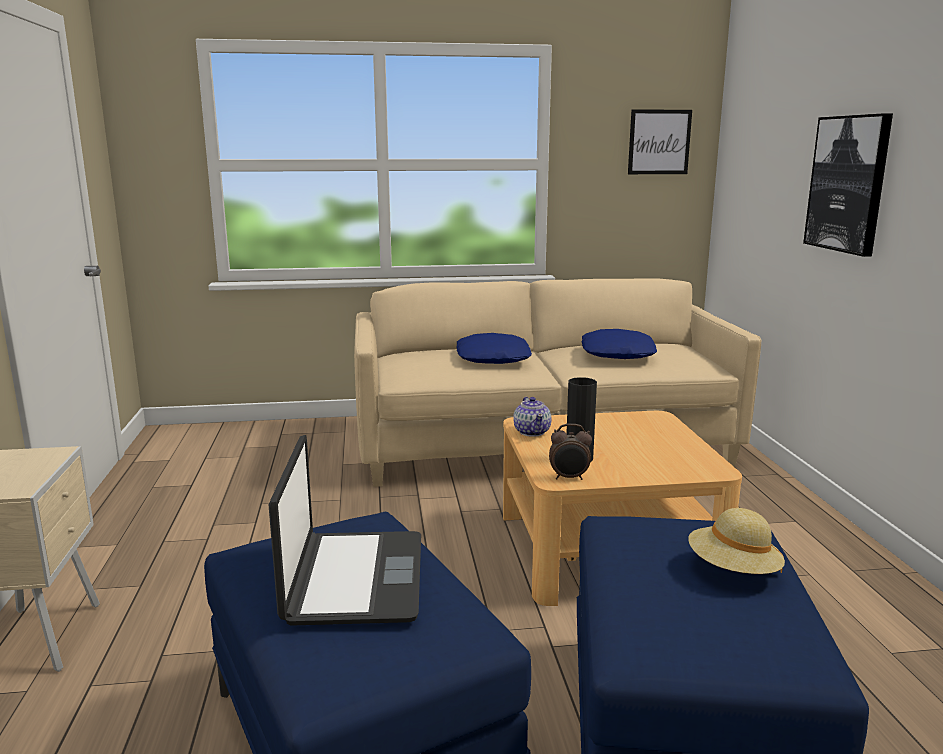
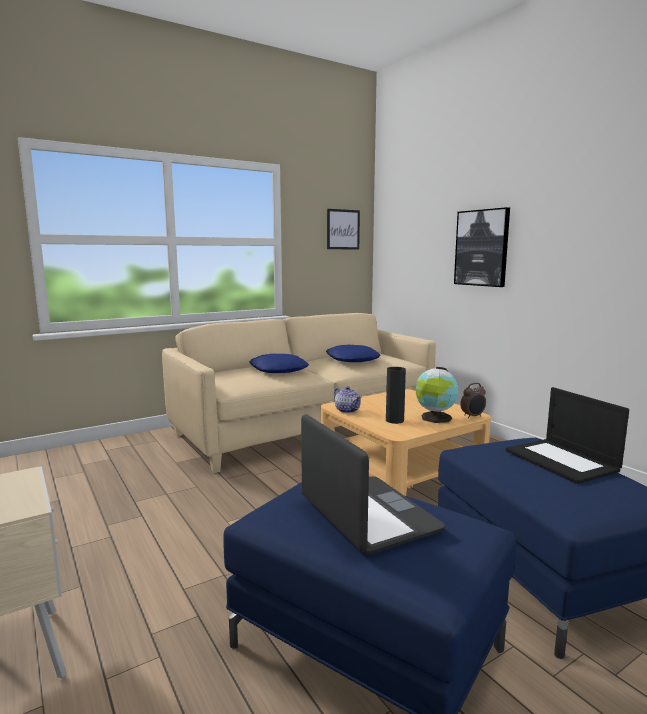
camera: 25 degrees left, 5 degrees down
alarm clock [549,424,592,480] -> alarm clock moved to [460,383,486,418]
beige hat [688,508,785,574] -> laptop [506,387,629,484]
none -> globe [416,367,458,423]

